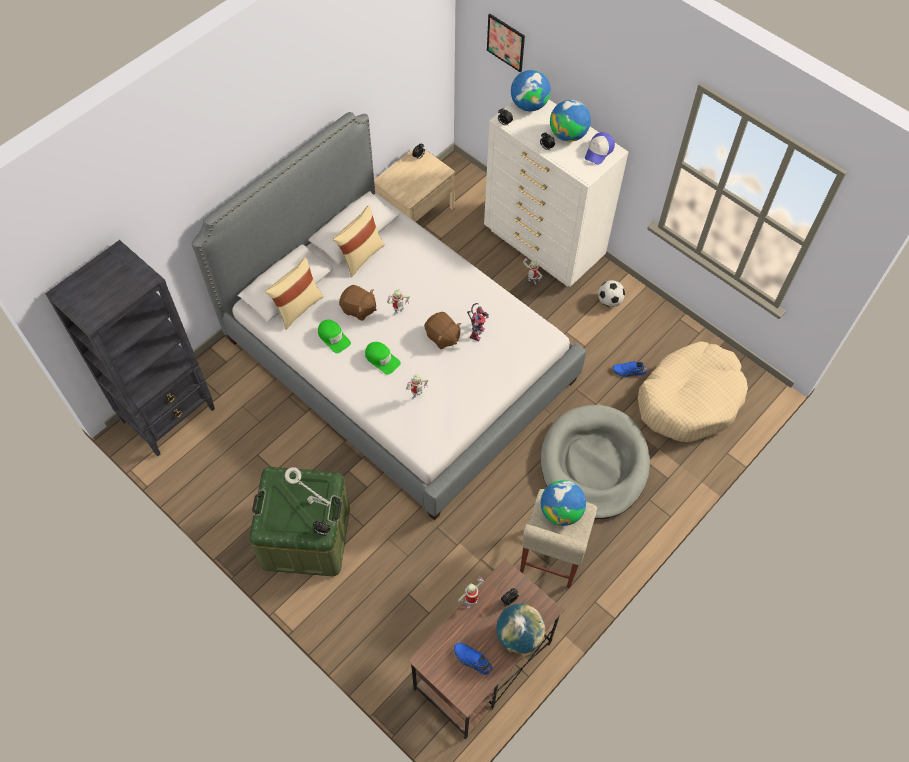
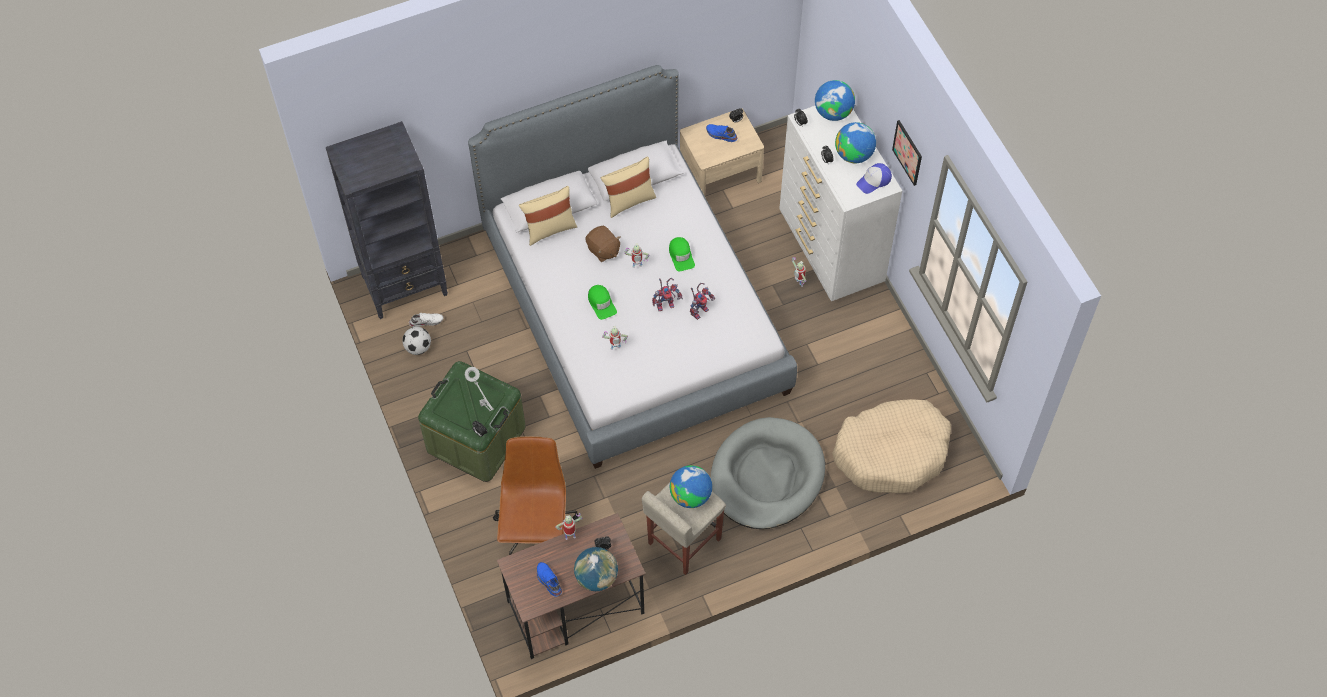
camera: 25 degrees right, 0 degrees up
green cap [318,320,351,353] -> green cap moved to [669,237,695,271]
brown plush toy [424,312,461,349] -> toy robot [652,278,683,311]
picture [487,14,525,72] -> picture moved to [892,120,922,186]
football [598,280,625,307] -> football moved to [402,327,431,355]
blue shoe [613,361,647,377] -> blue shoe moved to [706,124,737,142]
none -> white shoe [409,313,443,327]
none -> brown office chair [493,436,579,555]

